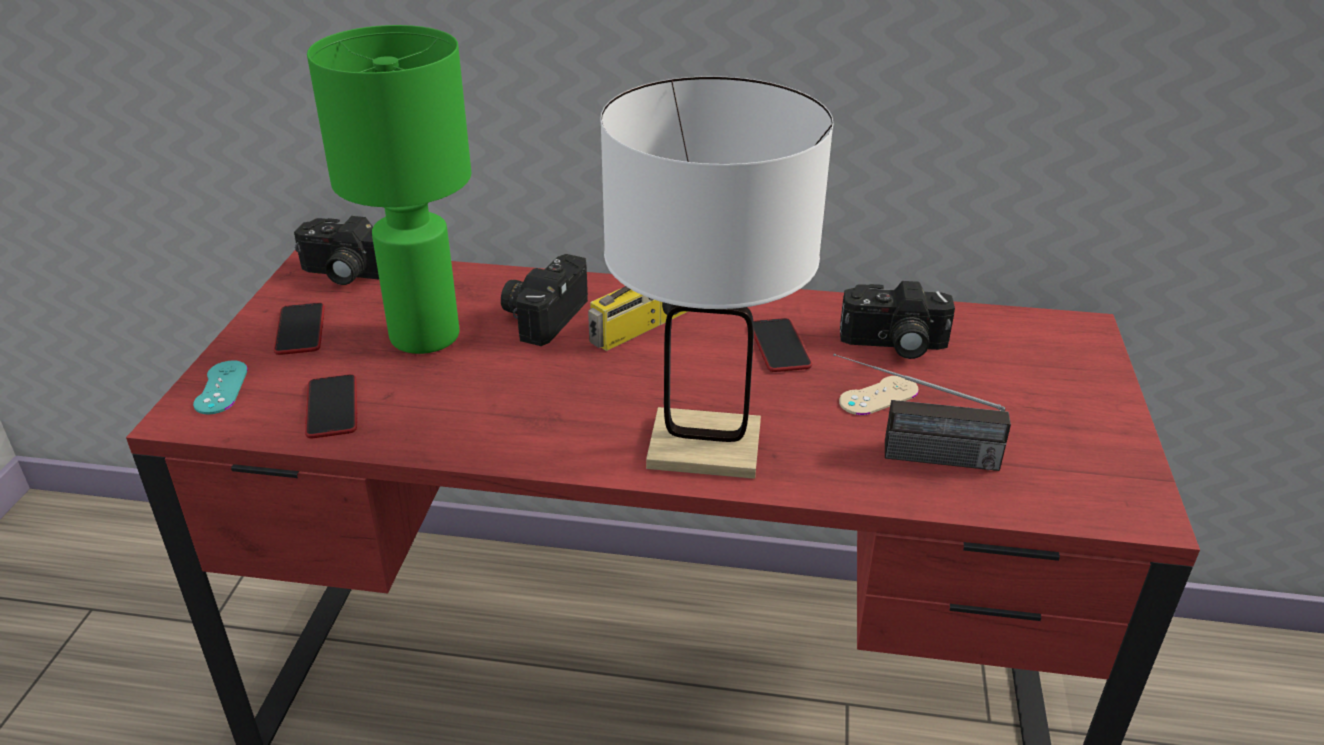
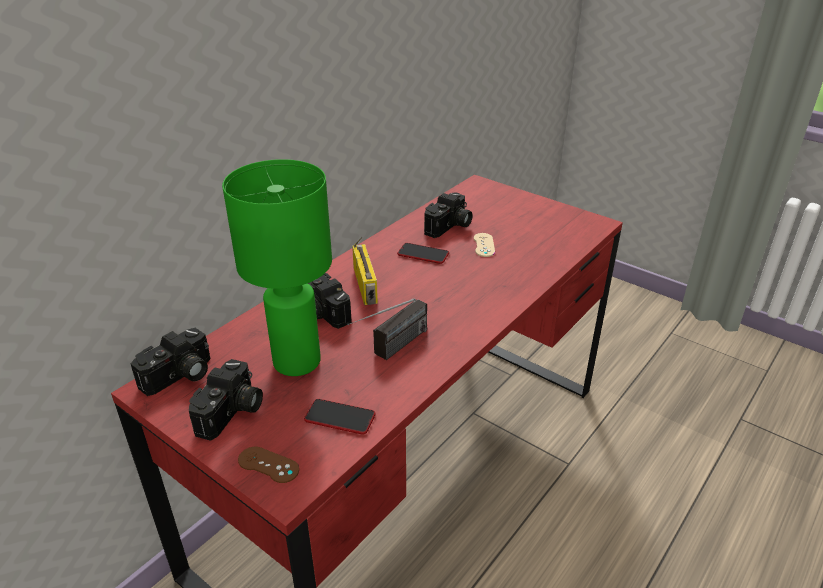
camera: 60 degrees left, 0 degrees up
turquoise game controller [193,360,248,414] -> brown game controller [238,447,299,483]
phone [274,303,325,355] -> camera [189,359,263,441]
white table lamp [600,76,833,479] -> none
radio [833,353,1011,471] -> radio moved to [347,298,427,360]

